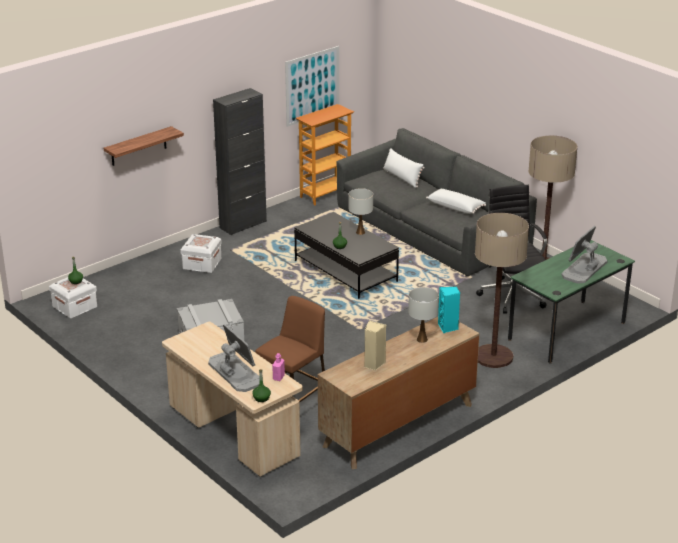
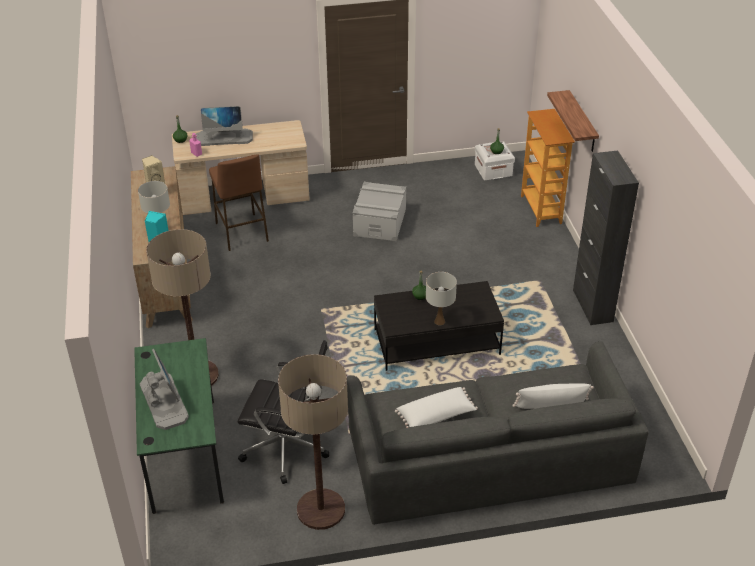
camera: 120 degrees right, 10 degrees up
white storage box [180,234,222,273] -> none
picture [285,46,339,127] -> none
bookcase [296,104,354,205] -> bookcase moved to [521,109,575,227]

